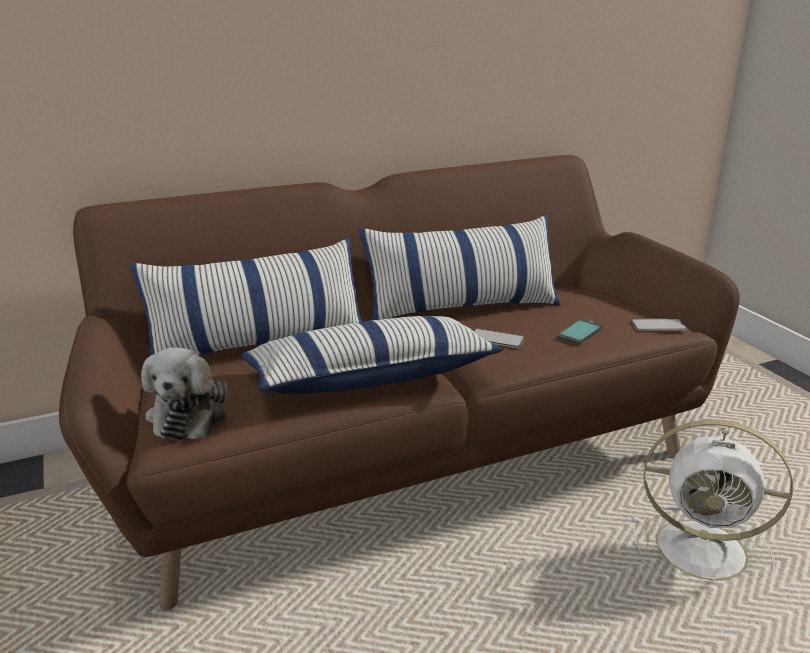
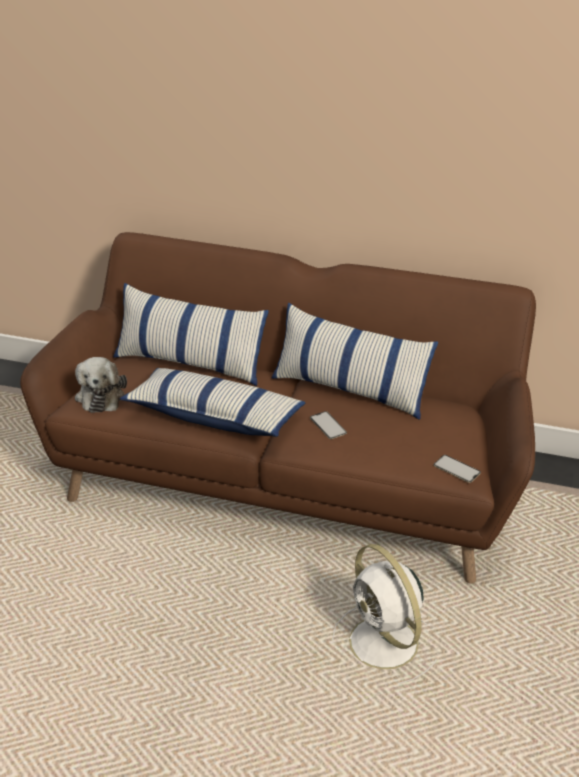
camera: 40 degrees right, 10 degrees up
plush toy [141,347,227,440] -> plush toy turned 45 degrees counterclockwise [75,357,127,413]
phone [557,319,603,345] -> none

